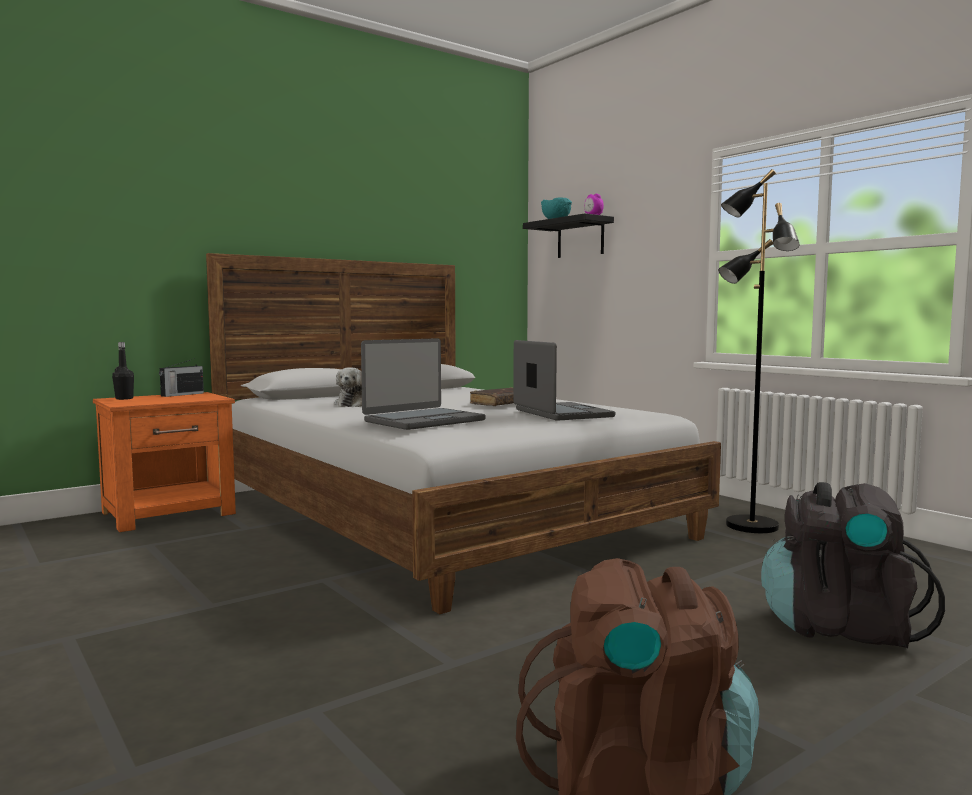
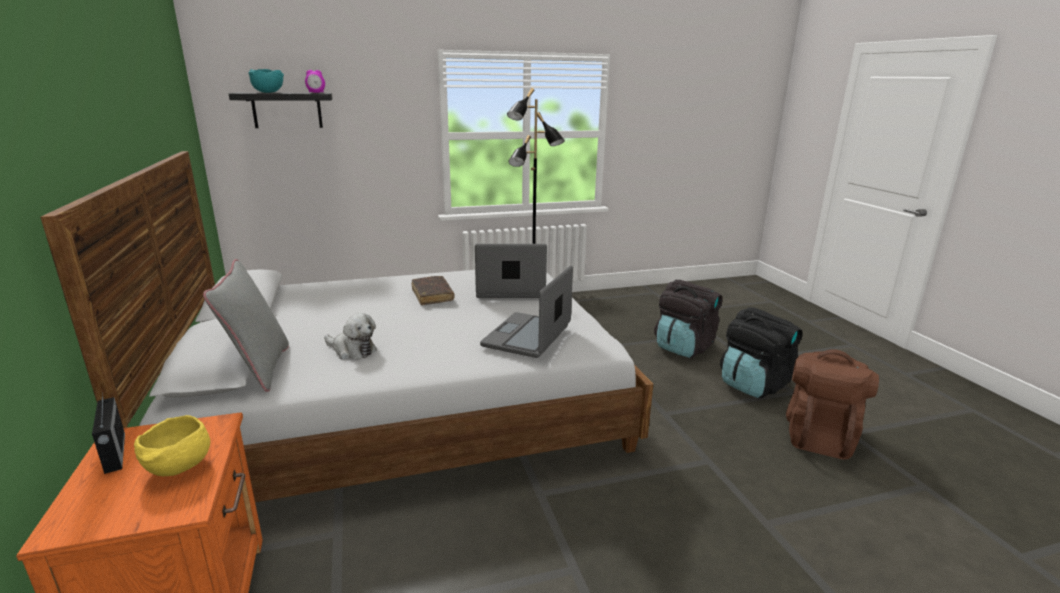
camera: 70 degrees left, 15 degrees up
black bottle [112,342,134,400] -> none
laptop [361,338,485,430] -> laptop turned 135 degrees counterclockwise [480,266,573,358]
none -> yellow bowl [134,415,210,476]
none -> grey pillow [203,259,289,392]
none -> black backpack [720,307,803,398]

